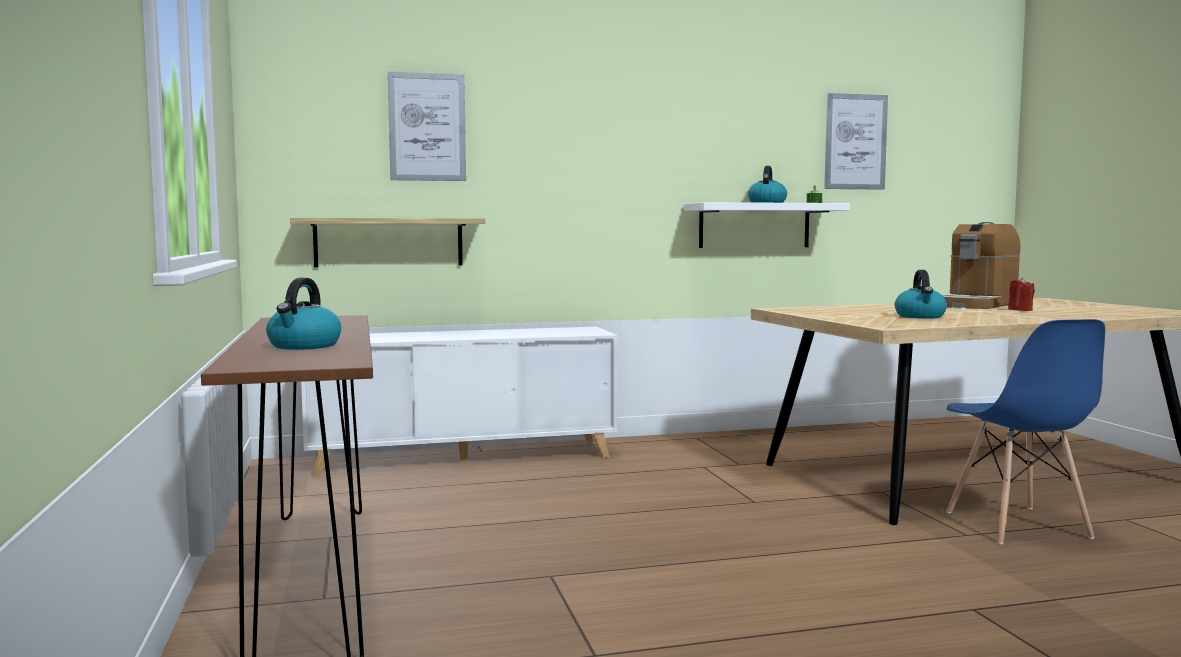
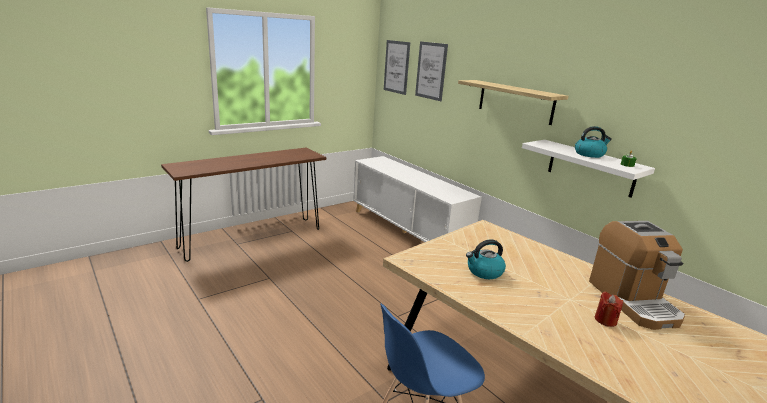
camera: 65 degrees right, 15 degrees up
kettle [266,278,341,350] -> none
shelf [290,218,485,267] -> shelf moved to [458,80,569,125]
picture [824,93,888,190] -> picture moved to [384,40,410,95]
coffee machine [942,222,1021,309] -> coffee machine turned 120 degrees counterclockwise [589,221,685,330]

